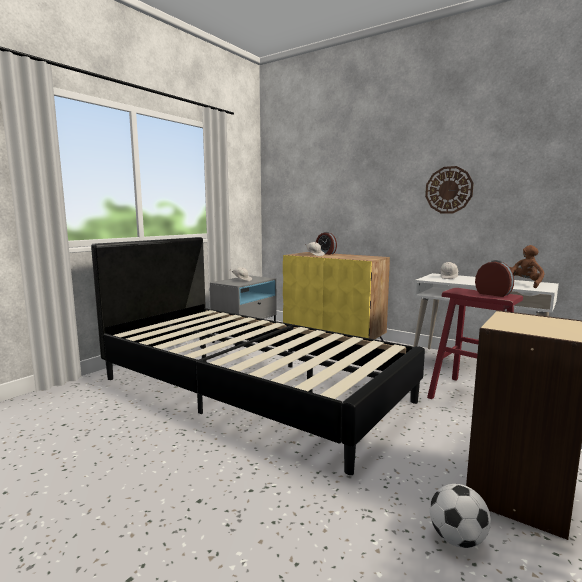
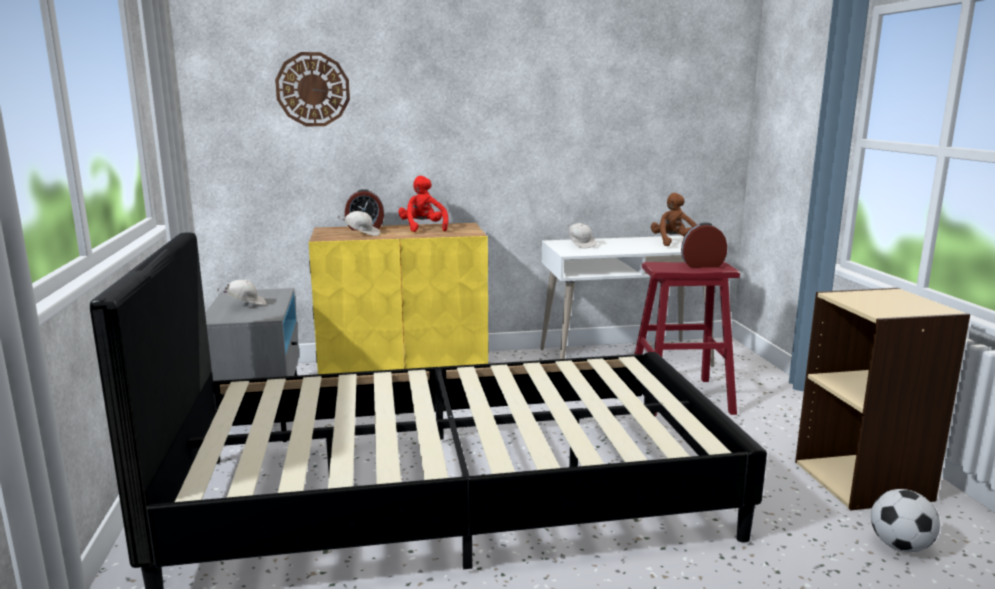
camera: 45 degrees left, 5 degrees up
wall clock [425,166,474,213] -> wall clock moved to [275,52,350,126]
none -> red plush toy [398,176,448,232]

